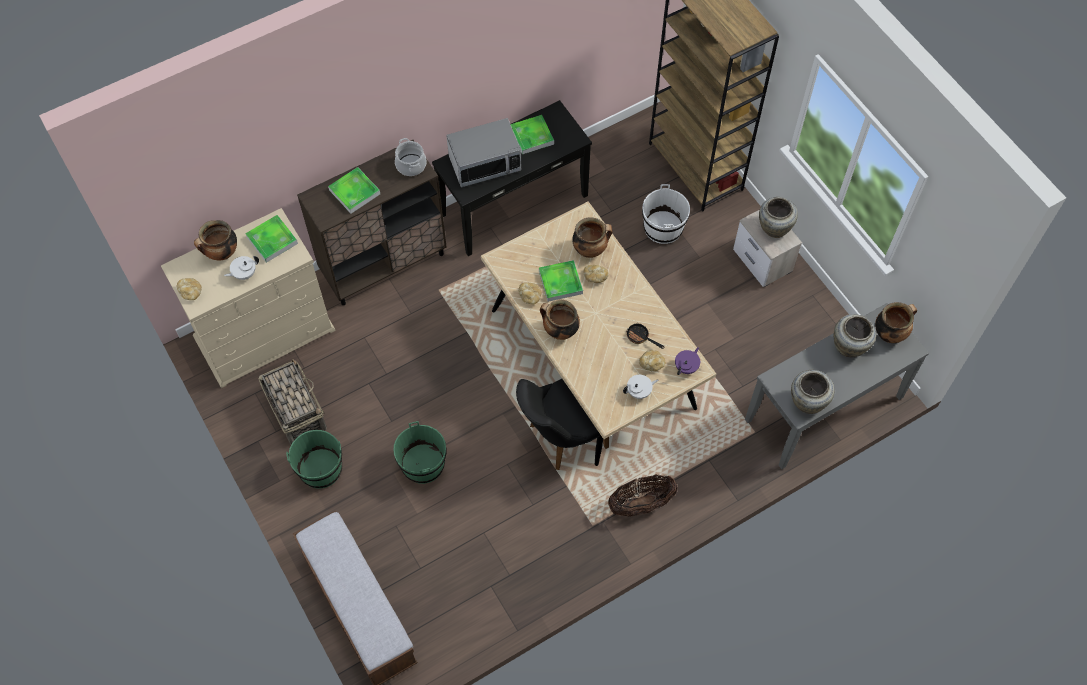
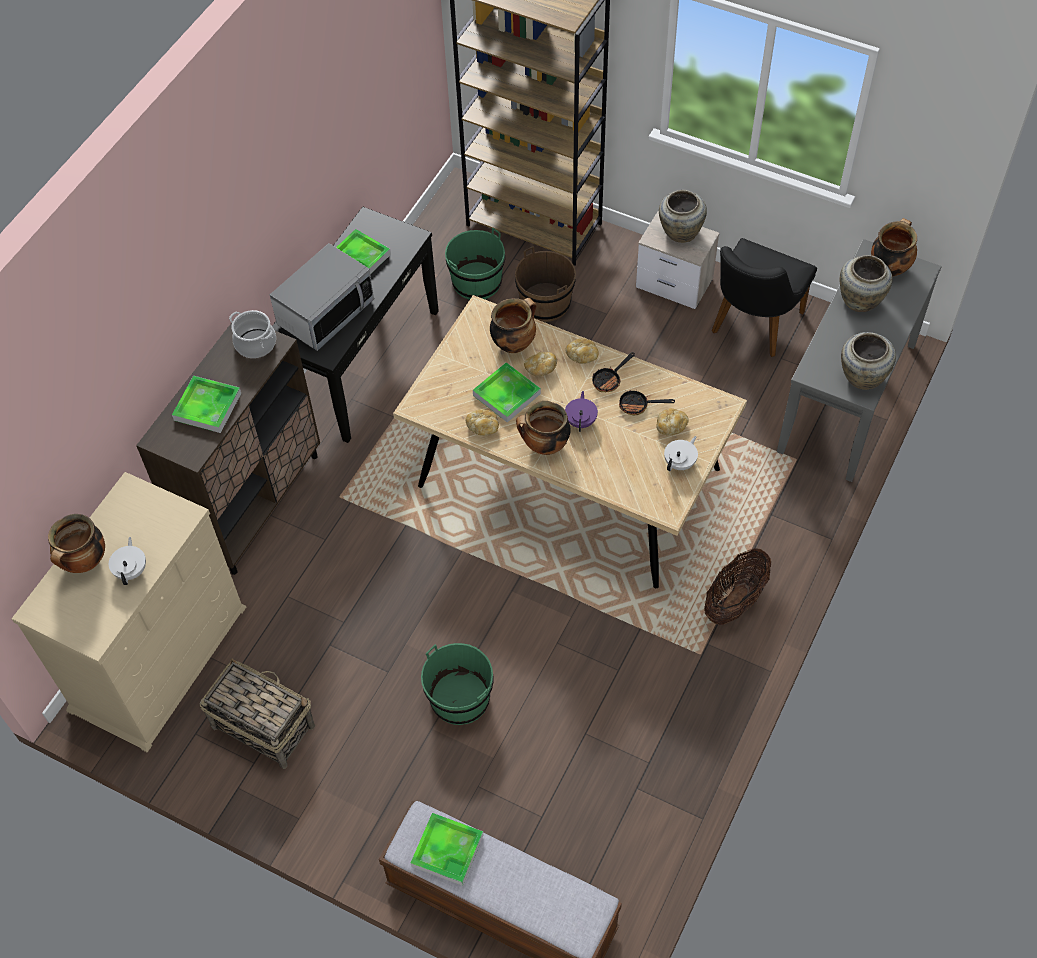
camera: 30 degrees left, 5 degrees down
bread [177,278,202,300] -> bread moved to [566,338,599,364]
white teapot [224,256,259,280] -> white teapot turned 150 degrees clockwise [109,537,146,585]
tray [245,215,298,263] -> tray moved to [411,813,484,886]
green bucket [286,430,342,489] -> green bucket moved to [445,227,505,300]
black chair [516,379,609,470] -> black chair moved to [712,238,817,357]
white bucket [642,184,690,244] -> brown bucket [515,246,576,322]
purple teapot [675,347,700,375] -> purple teapot moved to [565,391,598,432]
none -> frying pan [592,352,635,392]

